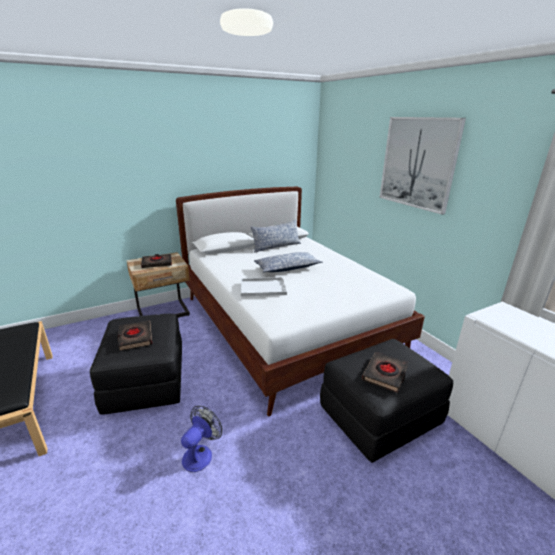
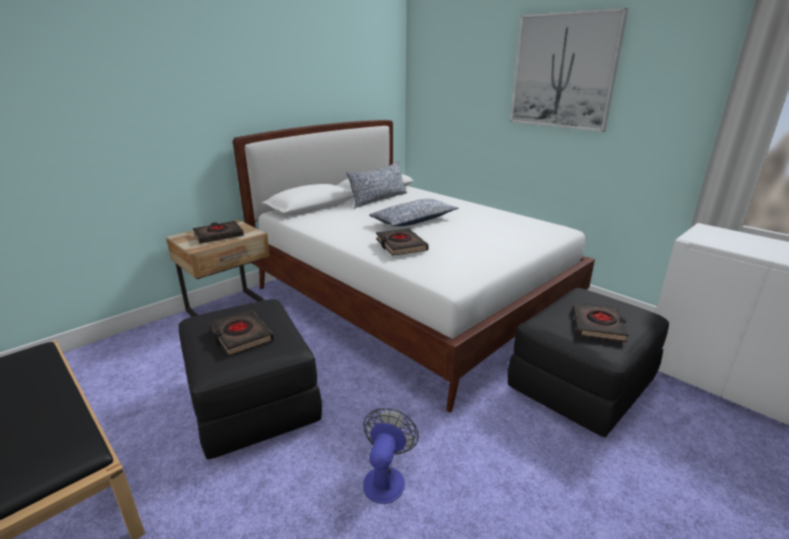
camera: 15 degrees left, 0 degrees up
white tray [241,277,287,297] -> black book [376,228,429,256]

